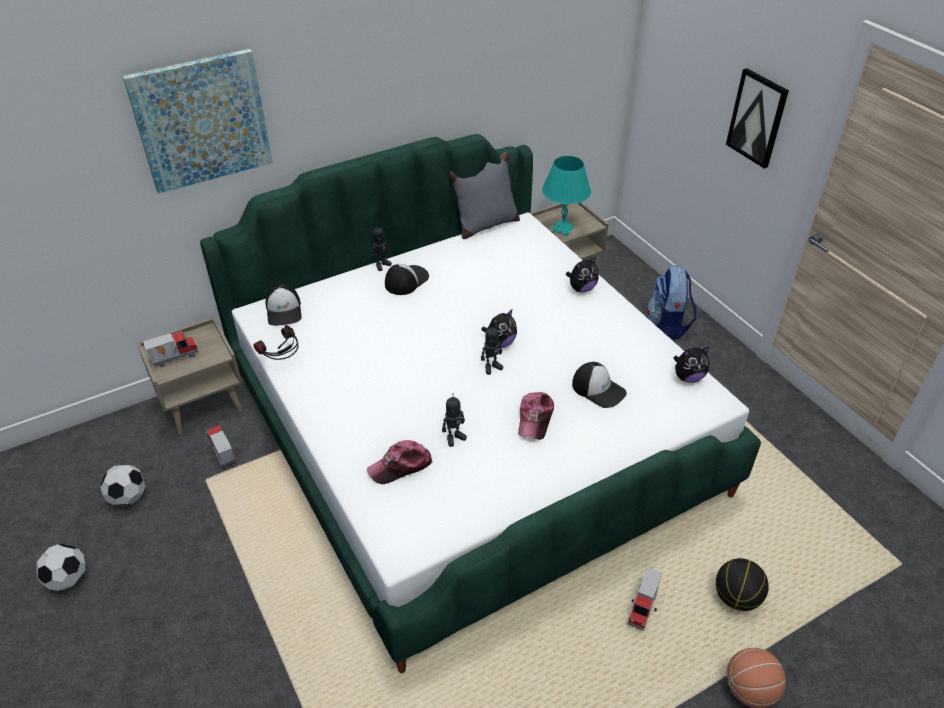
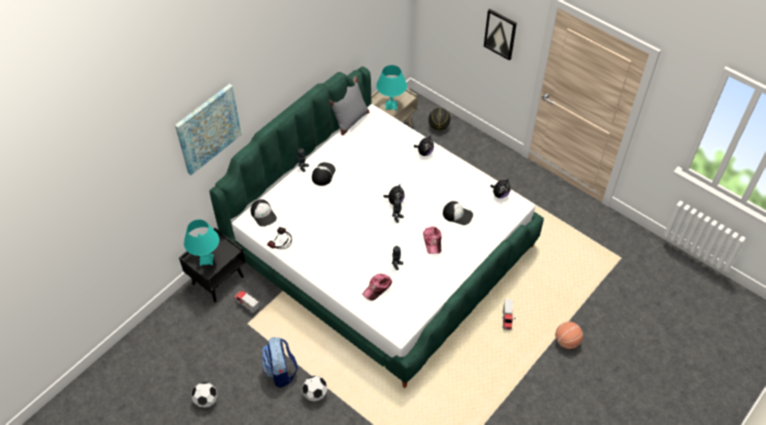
camera: 20 degrees left, 10 degrees up
football [100,465,145,505] -> football moved to [302,376,327,402]
beige nightstand [137,317,242,435] -> black nightstand [179,228,245,302]
toy truck [143,331,199,367] -> turquoise table lamp [184,220,219,266]
backpack [647,265,696,340] -> backpack moved to [262,337,298,388]
basketball [716,558,769,611] -> basketball moved to [428,108,451,130]

